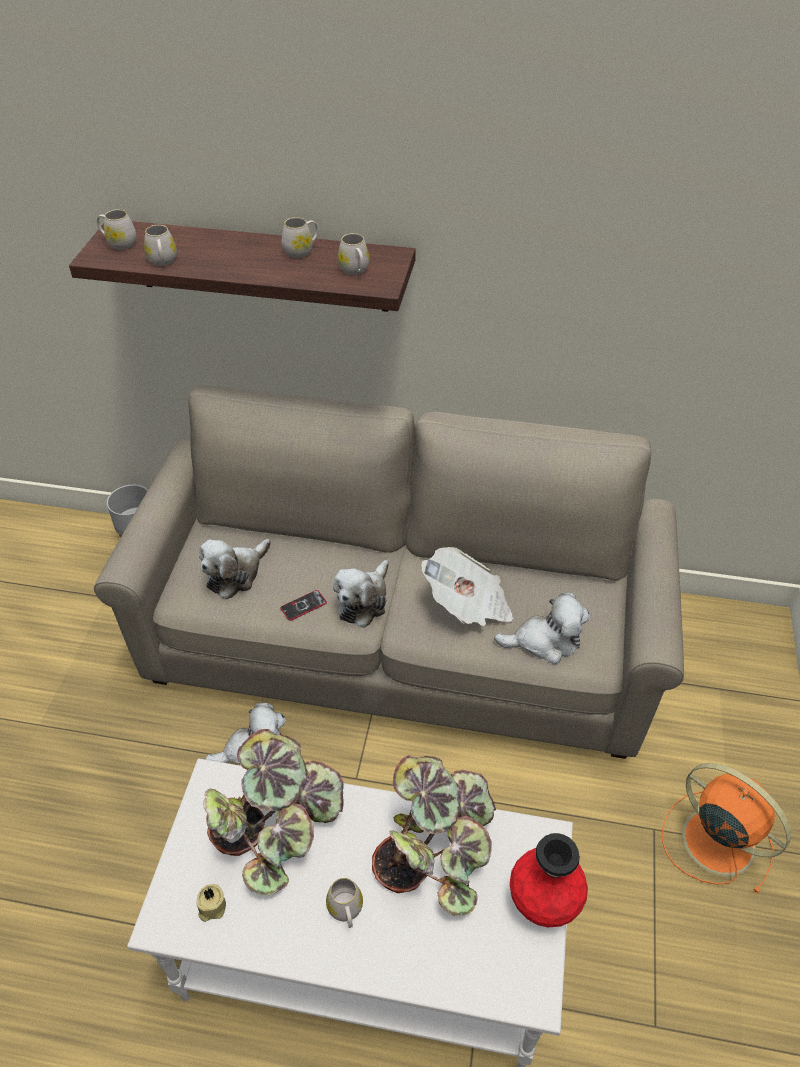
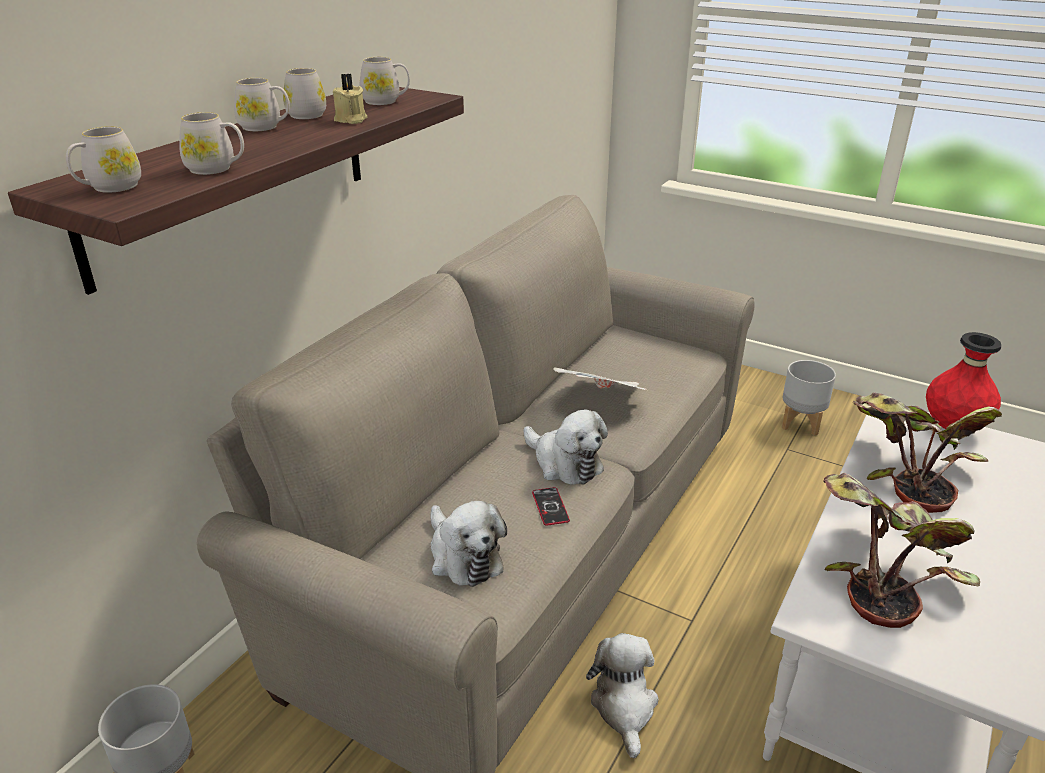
camera: 70 degrees left, 15 degrees down
beige candle [197,884,226,922] -> beige candle moved to [333,74,368,124]
white mug [326,878,363,928] -> white mug moved to [234,78,290,131]
plush toy [494,592,590,664] -> none
orange fan [662,763,791,894] -> grey planter [782,360,836,436]

